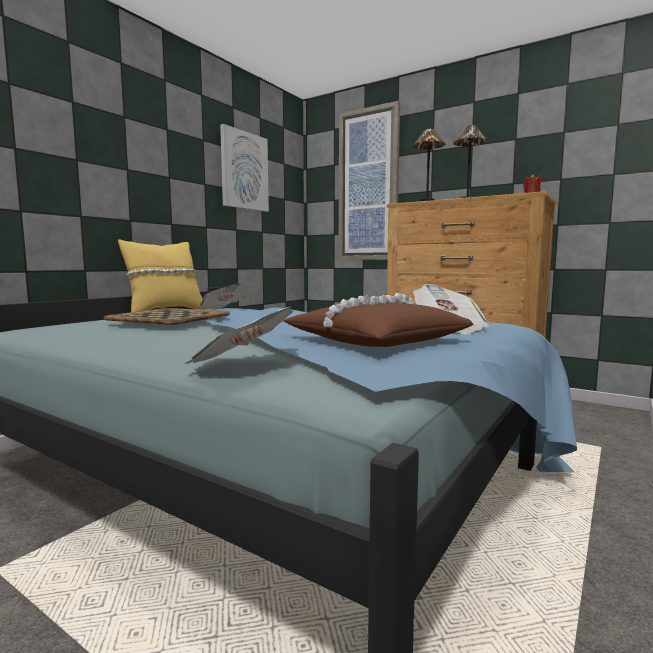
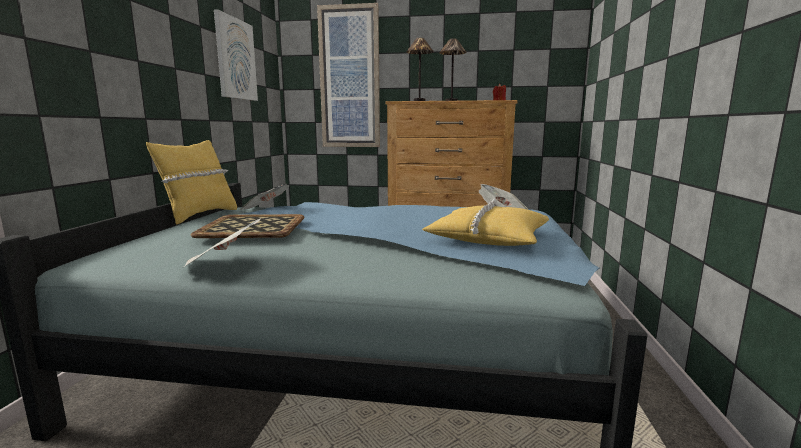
camera: 25 degrees left, 5 degrees up
newspaper [185,306,293,364] -> newspaper moved to [185,219,260,266]
brown pillow [284,293,473,347] -> yellow pillow [422,199,549,246]

